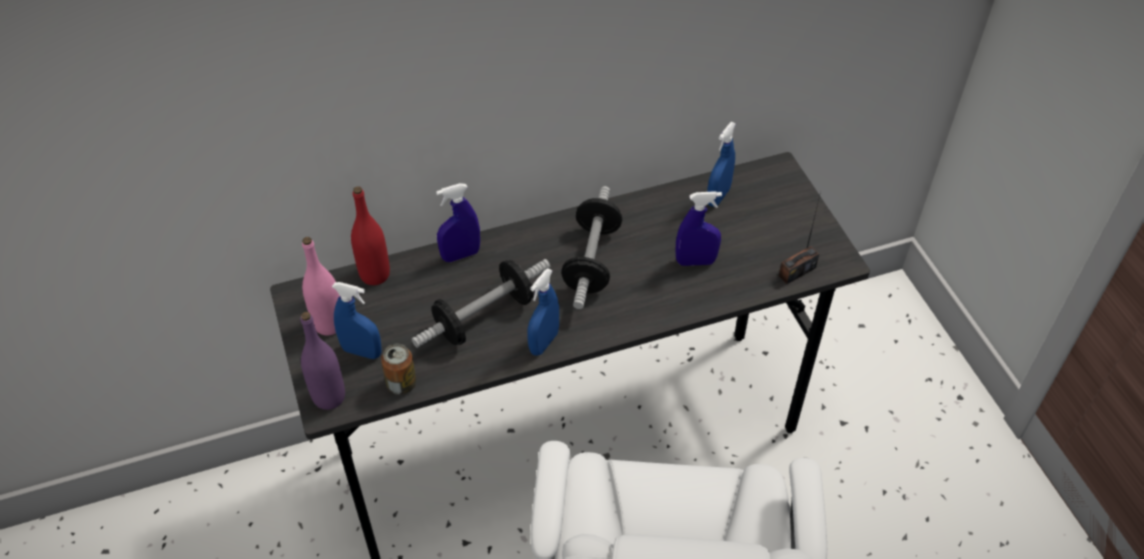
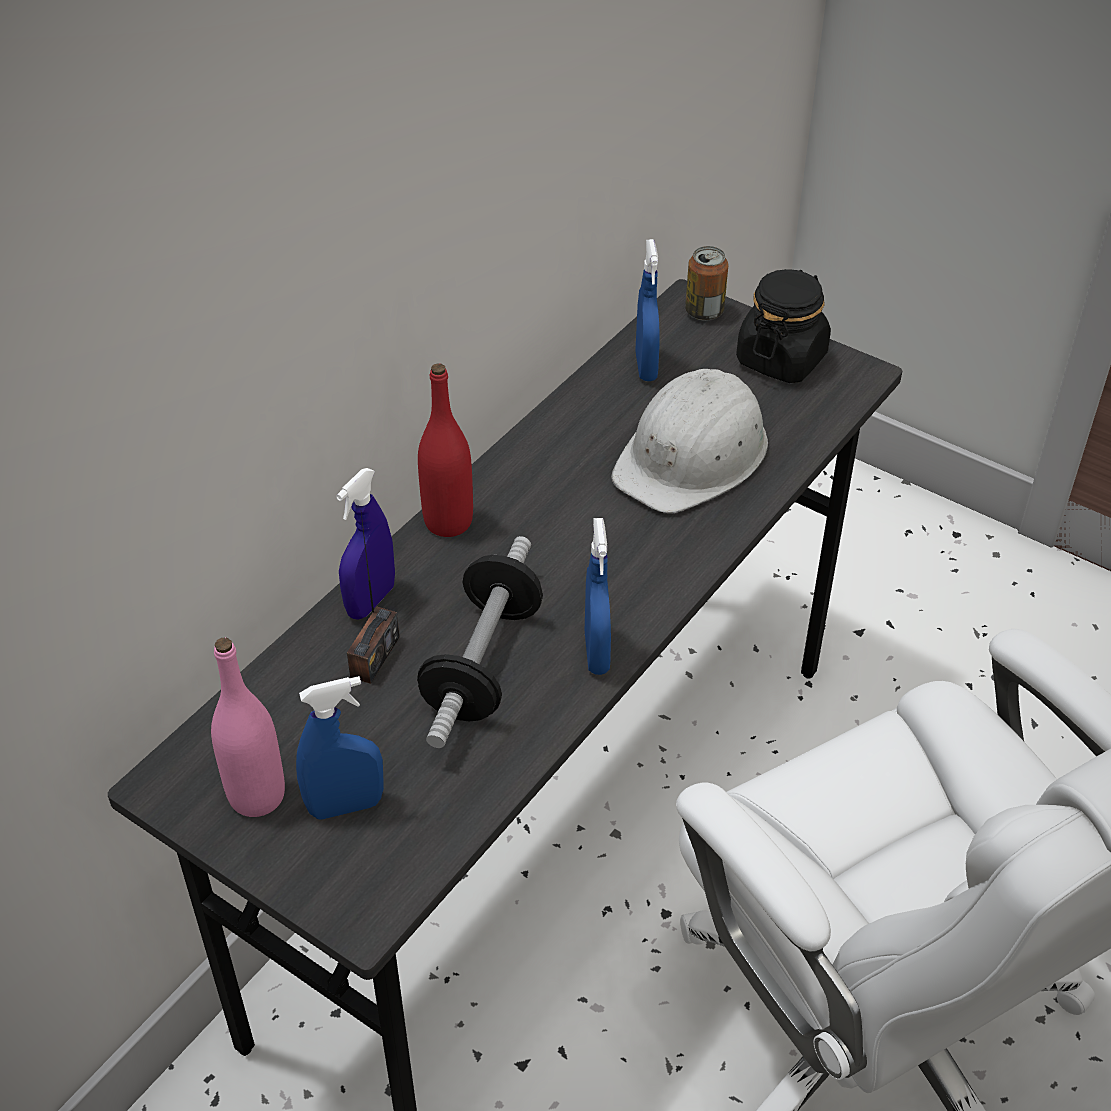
camera: 35 degrees left, 5 degrees down
purple bottle [300,312,345,410] -> none
red bottle [351,186,390,285] -> red bottle moved to [418,363,473,537]
can [381,344,416,395] -> can moved to [685,246,728,321]
dumbbell [561,186,622,309] -> none
blue spray bottle [676,191,722,266] -> white hard hat [611,369,768,513]
radio [778,192,821,284] -> radio moved to [347,513,399,684]
none -> black jar [736,269,831,383]

